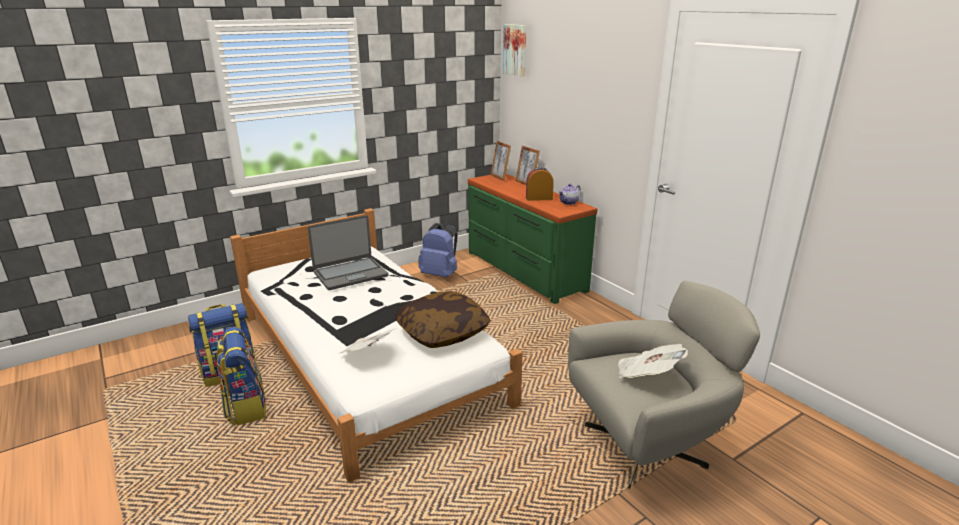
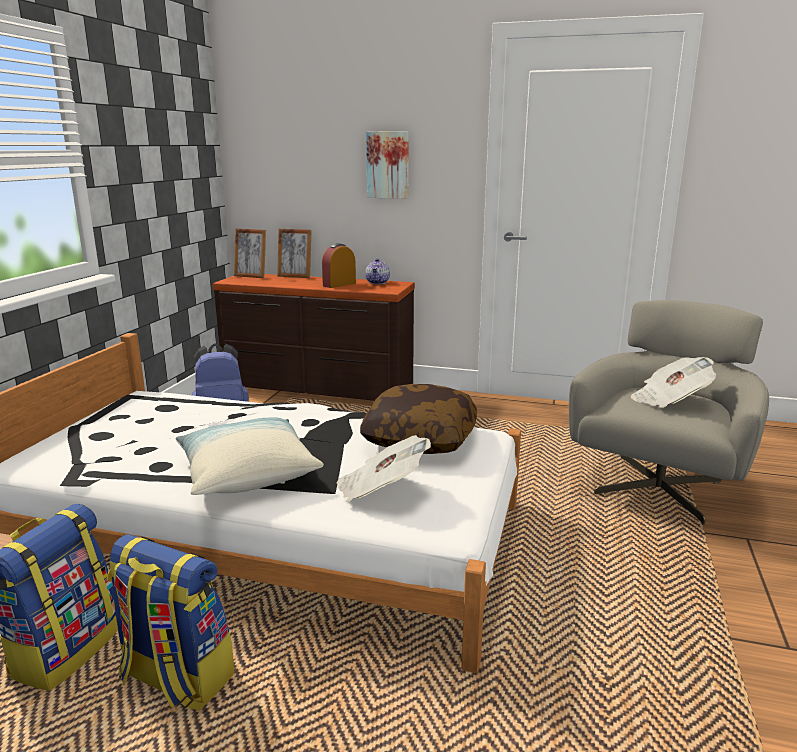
camera: 40 degrees left, 5 degrees down
laptop [308,215,388,290] -> none
green dresser [468,174,597,304] -> brown dresser [213,274,415,401]
picture [503,24,527,76] -> picture moved to [366,131,409,199]
none -> pillow [176,418,324,495]

